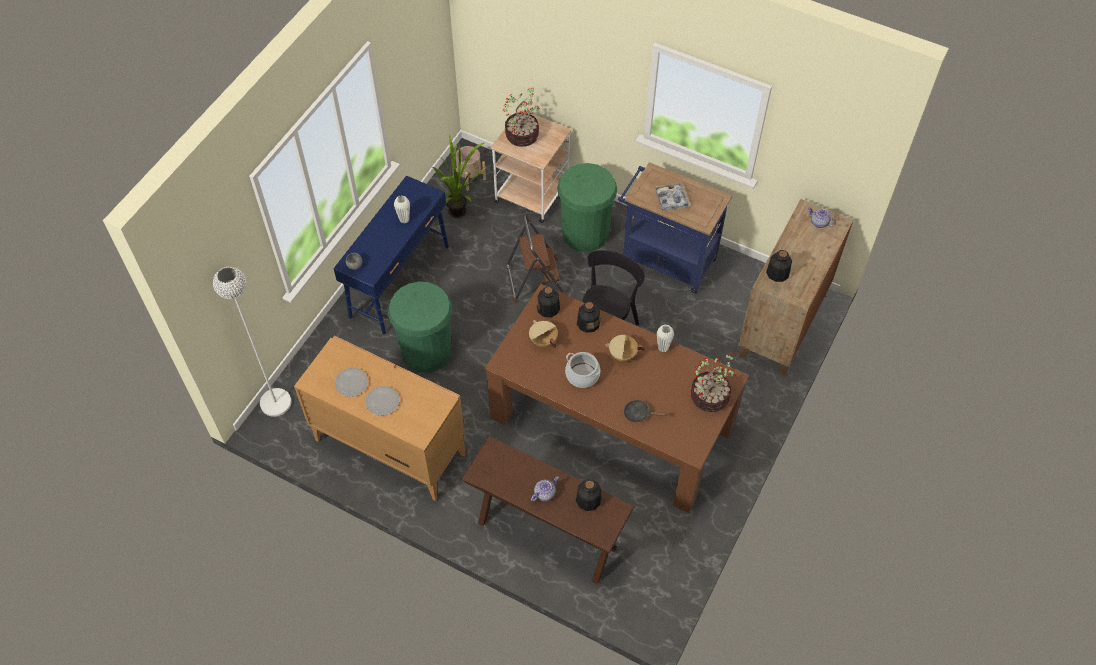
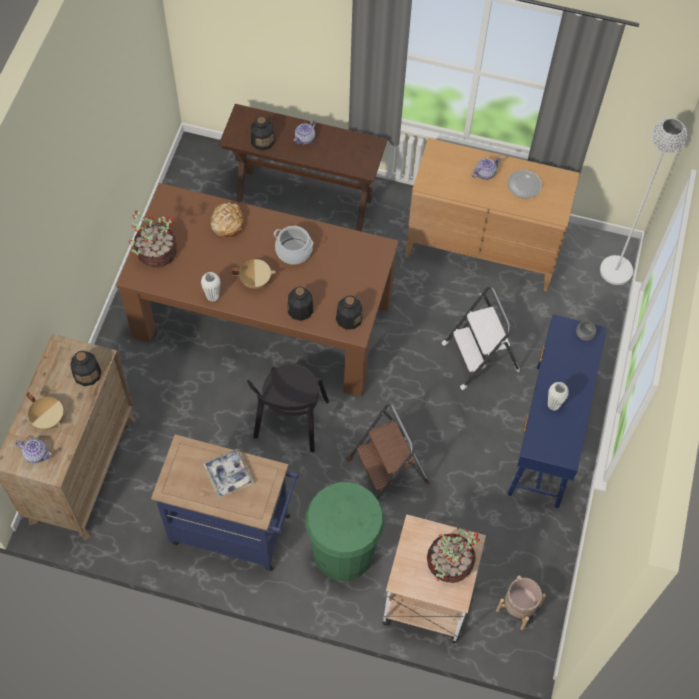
camera: 165 degrees right, 5 degrees up
plate [366,386,400,416] -> teapot [472,157,502,180]
green trash can [388,282,452,373] -> white step ladder [442,286,520,390]
potted plant [432,136,487,218] -> none
beige cooking pot [529,320,558,348] -> beige cooking pot moved to [26,392,63,430]
black frying pan [624,400,667,422] -> bread [211,202,245,237]

